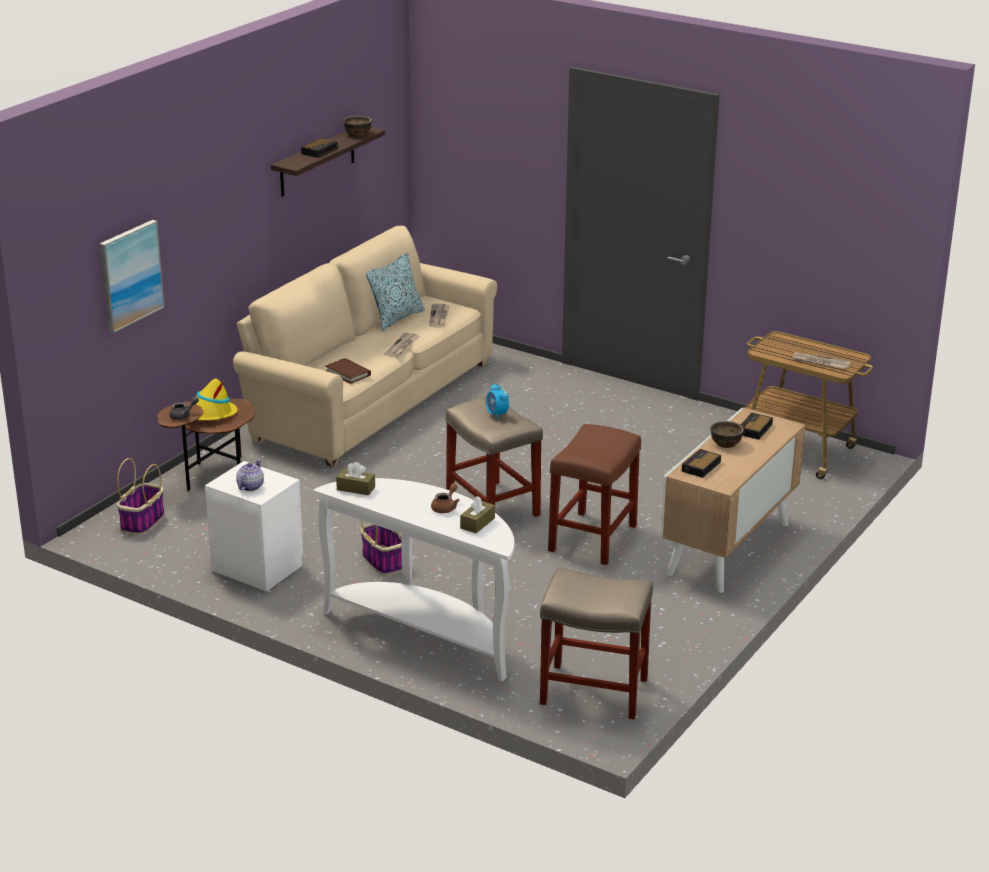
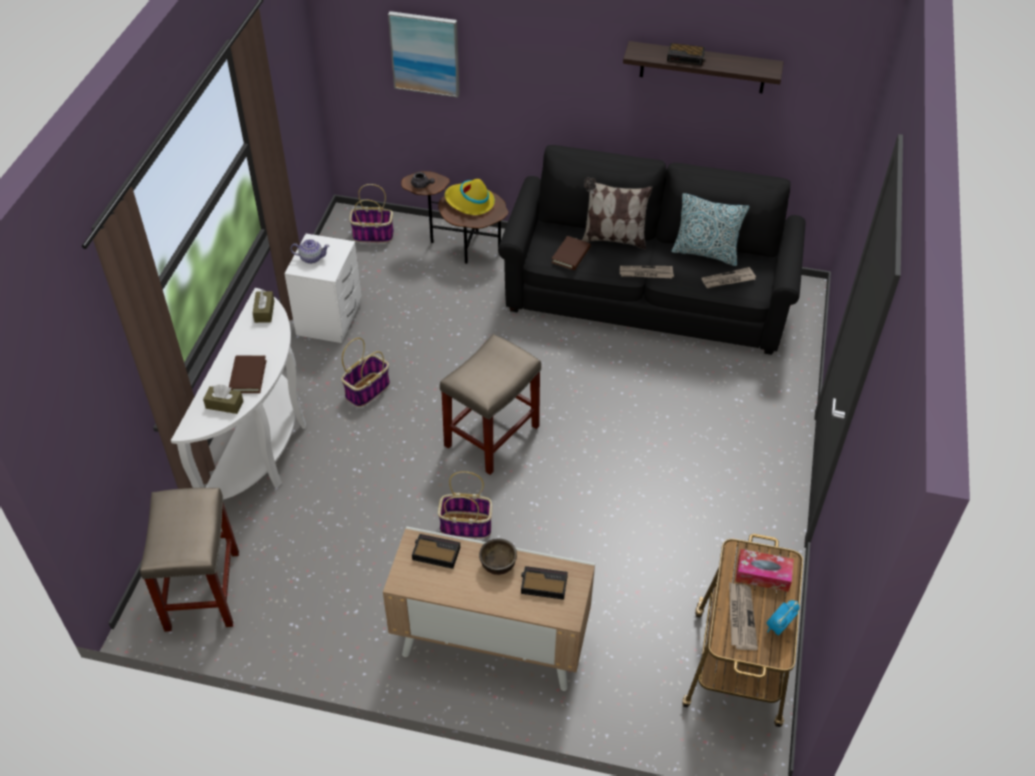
camera: 70 degrees right, 20 degrees up
beige sofa [233,226,497,467] -> black sofa [498,145,806,355]
brown bowl [343,116,372,137] -> none
brown teapot [431,483,460,513] -> brown book [229,355,267,393]
alarm clock [486,383,509,419] -> alarm clock moved to [766,600,799,636]
brown stool [548,424,641,565] -> basket [438,471,492,538]
none -> pillow [582,177,652,249]
none -> tissue box [735,549,794,592]

